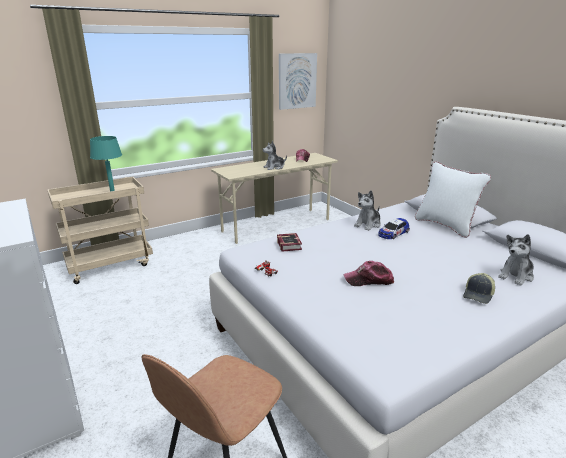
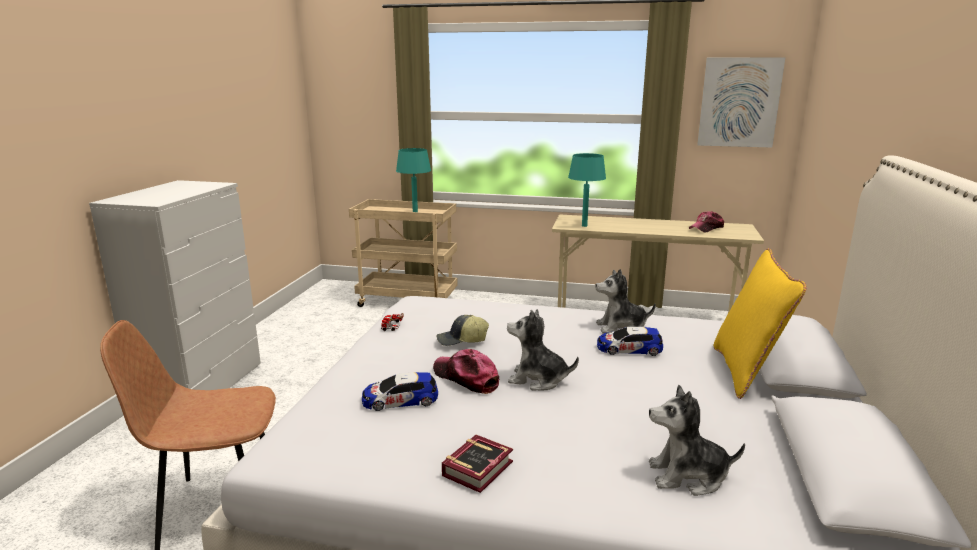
camera: 45 degrees right, 5 degrees down
plush toy [263,141,287,170] -> plush toy moved to [507,309,579,391]
book [277,233,302,252] -> book moved to [442,435,513,493]
white pillow [415,161,491,238] -> yellow pillow [713,248,807,399]
cap [463,273,495,304] -> cap moved to [436,315,489,346]
none -> toy car [362,372,438,411]
none -> turquoise table lamp [568,153,606,227]

